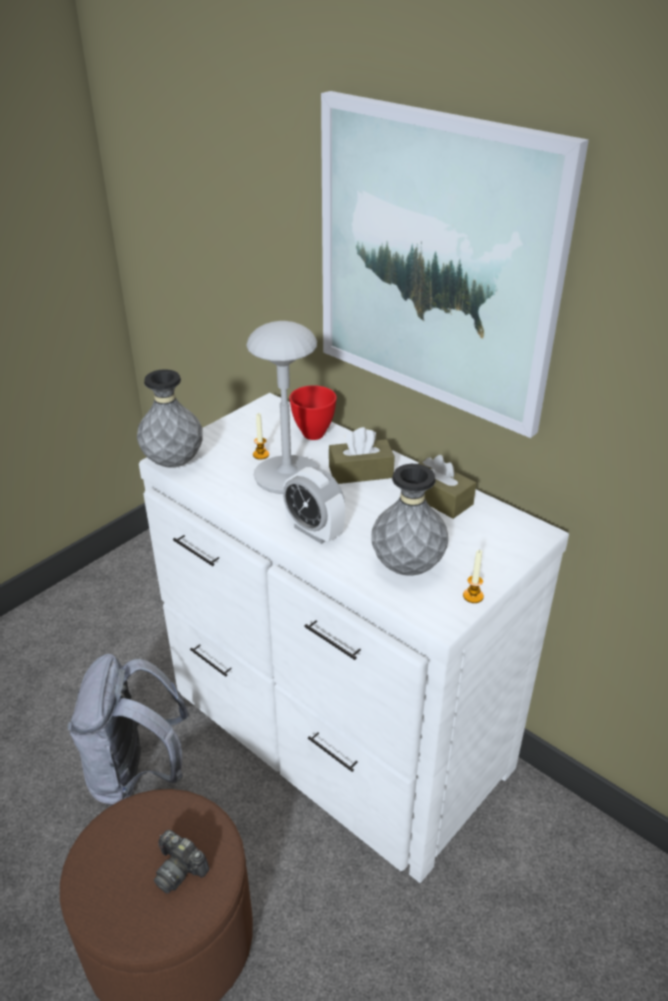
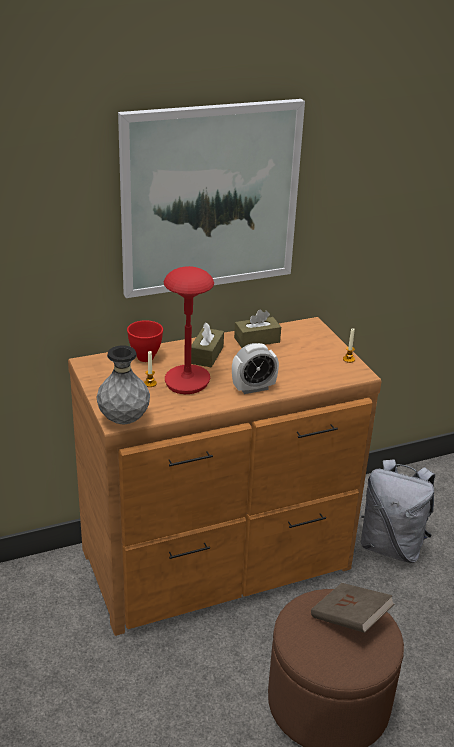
camera: 65 degrees left, 5 degrees down
grey backpack [67,654,190,805] -> grey backpack moved to [361,459,435,563]
white dresser [139,393,569,883] -> brown dresser [68,317,382,636]
camera [154,830,209,893] -> brown book [311,583,394,633]
grey table lamp [246,321,320,494] -> red table lamp [164,266,214,394]
grey vase [371,464,448,576] -> none

